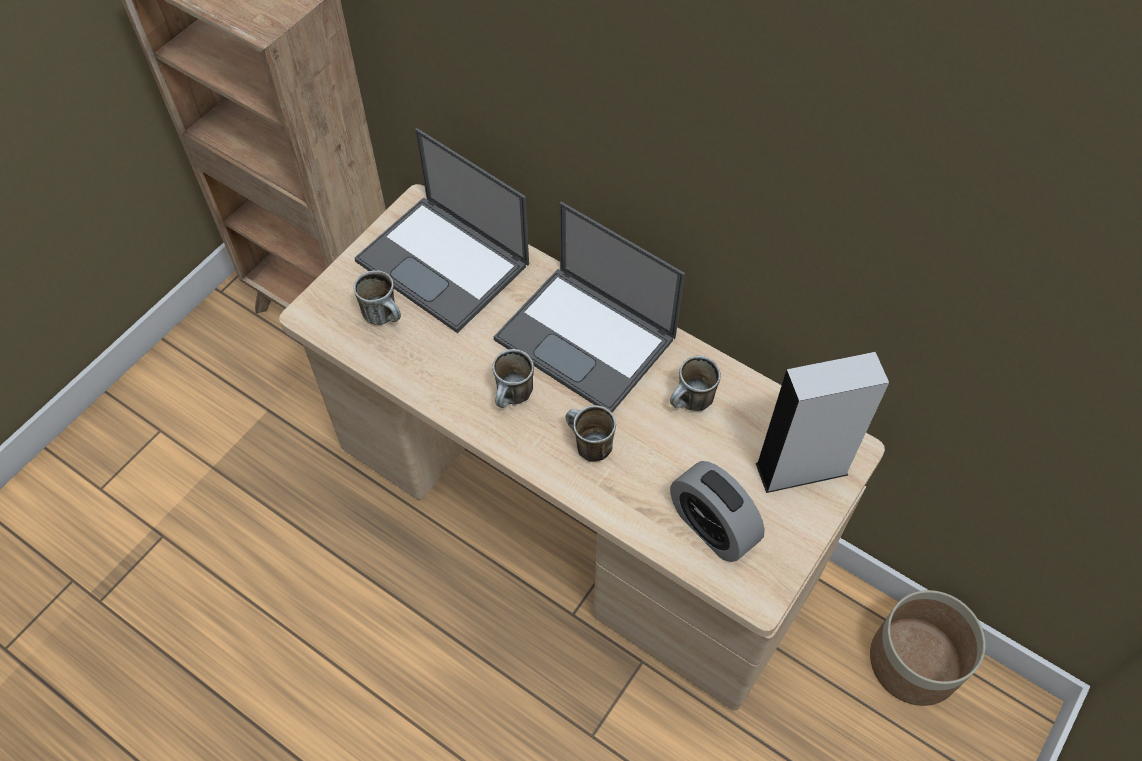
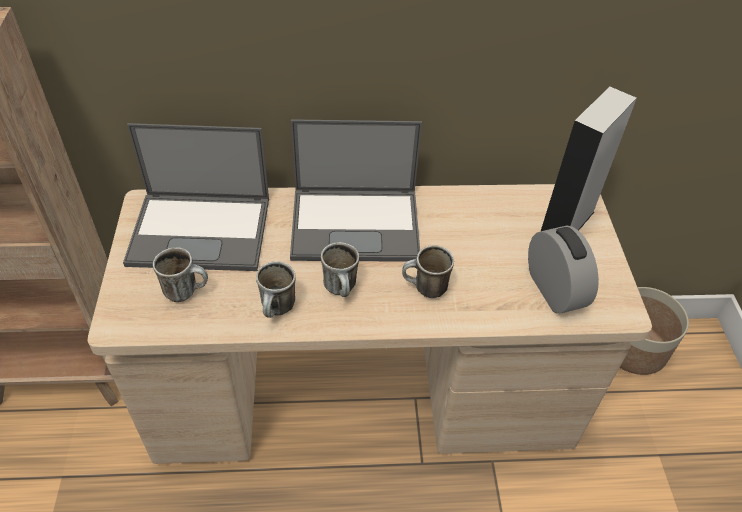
camera: 40 degrees left, 10 degrees down
mug [670,356,721,411] -> mug moved to [256,261,296,318]
alarm clock [670,461,765,562] -> alarm clock turned 120 degrees counterclockwise [528,225,599,313]

